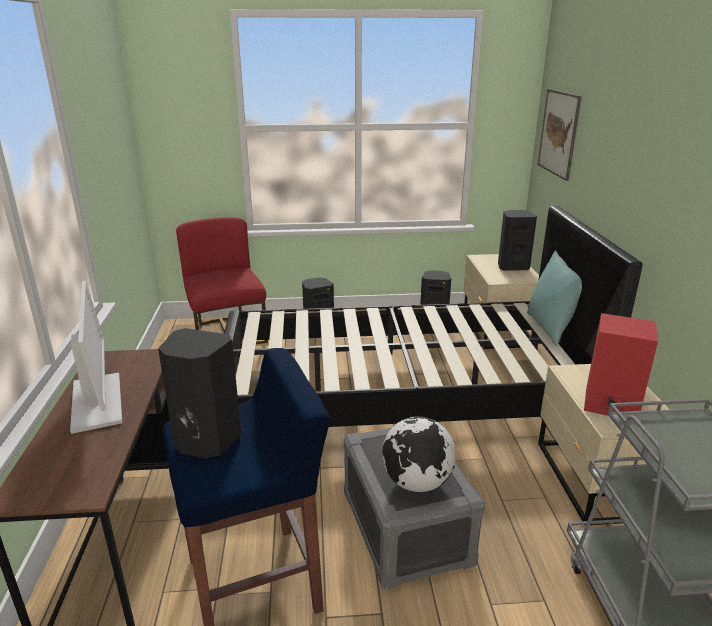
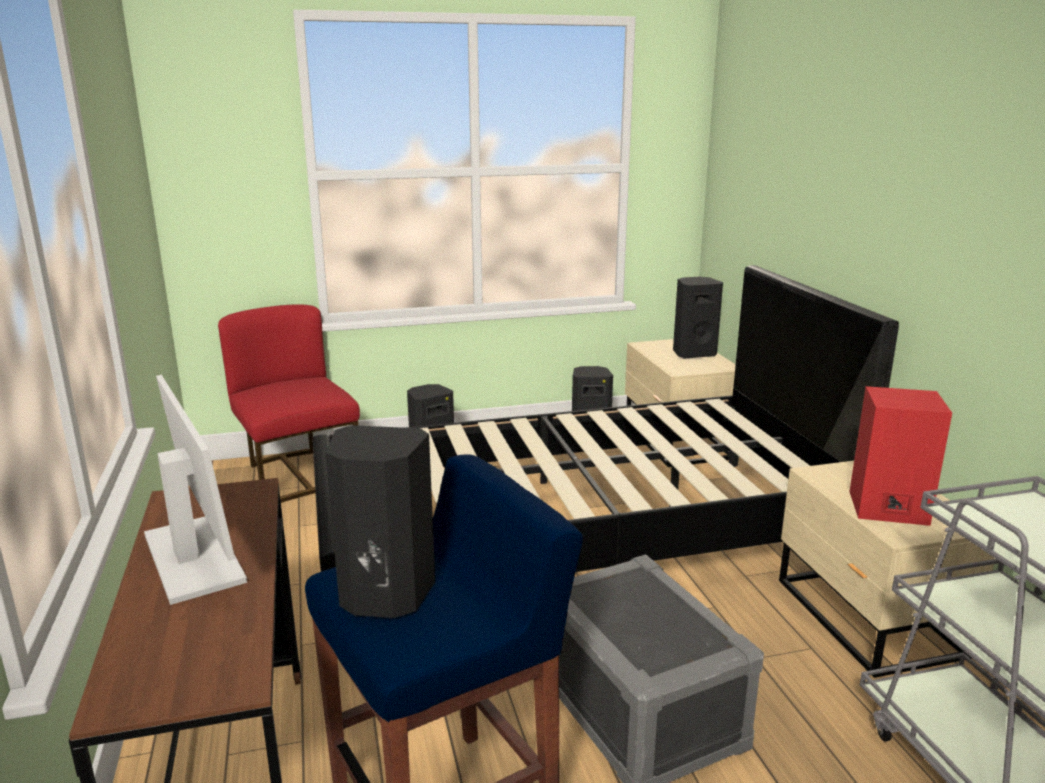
camera: 10 degrees left, 5 degrees down
globe [382,416,456,492] -> none
turquoise pillow [527,250,582,346] -> none
picture [538,89,582,181] -> none

